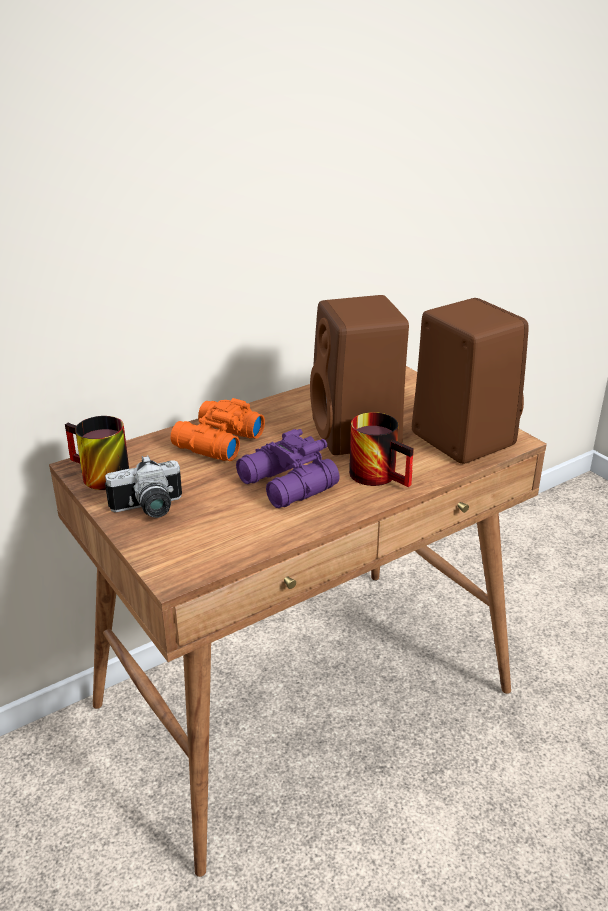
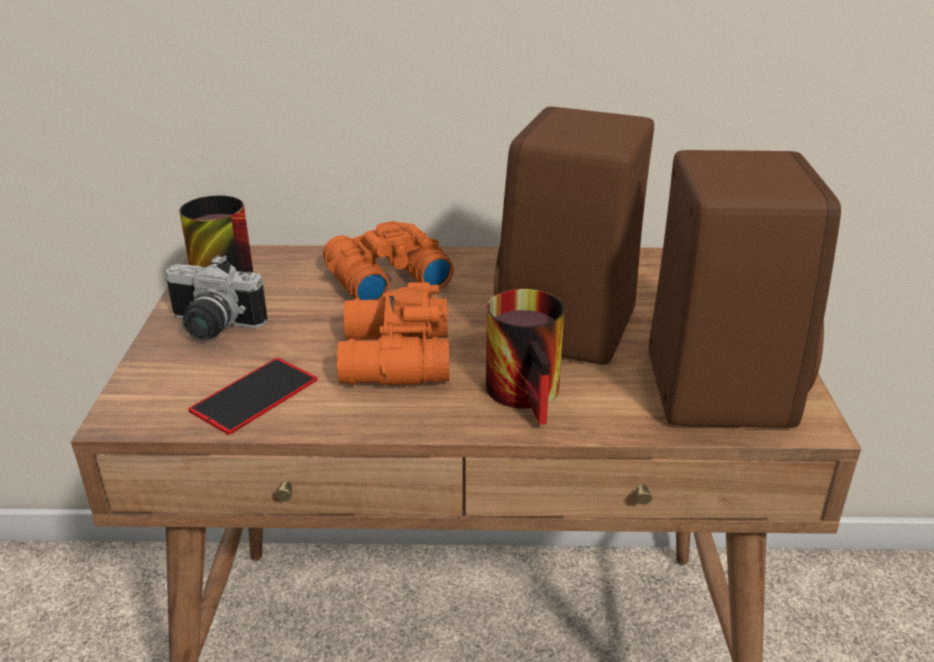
camera: 35 degrees right, 0 degrees up
purple binoculars [236,429,339,508] -> orange binoculars [337,282,450,385]
none -> phone [188,358,317,435]

